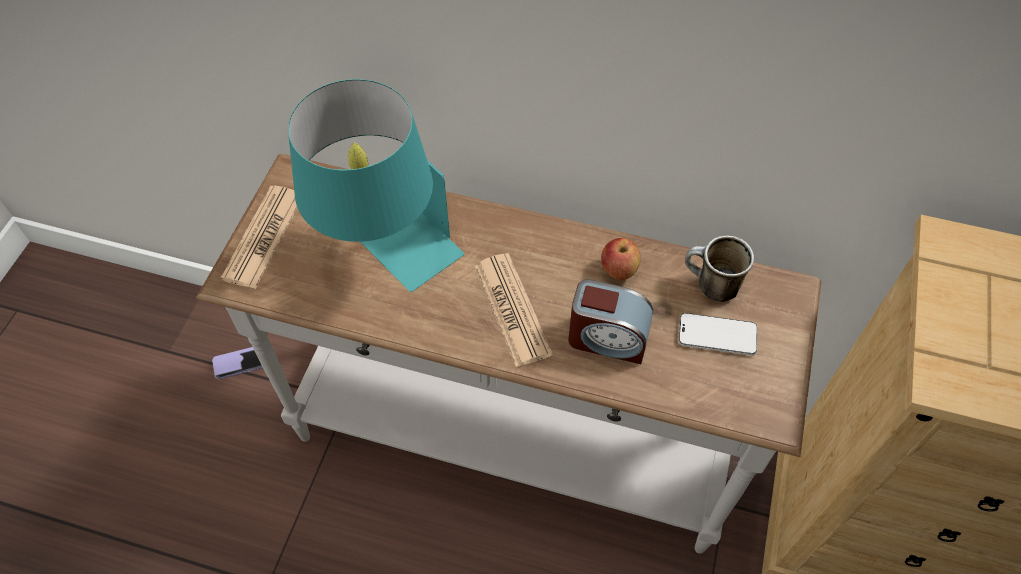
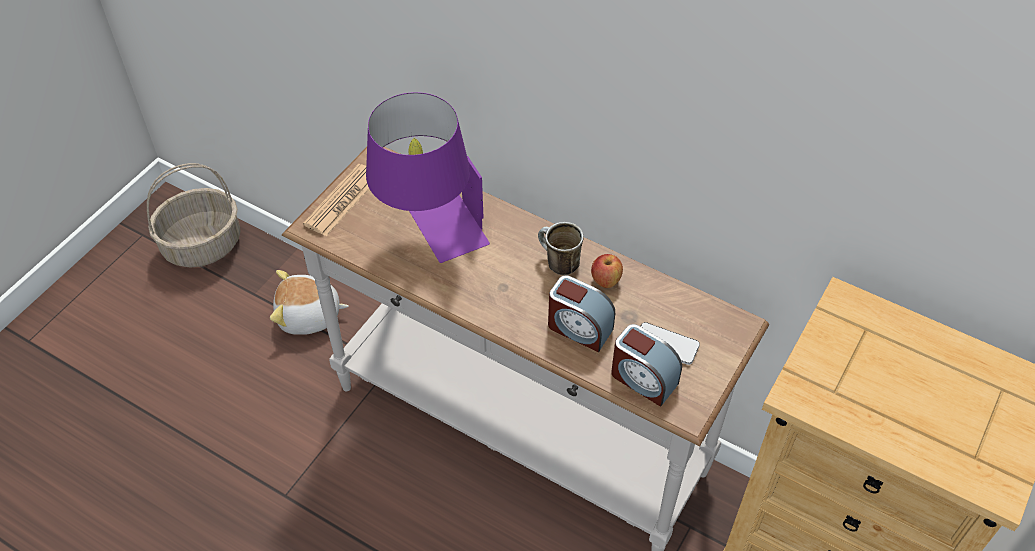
camera: 15 degrees right, 5 degrees down
phone [212,347,263,379] -> plush toy [270,270,349,335]
turquoise table lamp [288,79,464,292] -> purple table lamp [366,92,490,263]
newspaper [475,253,553,367] -> none
mug [685,235,754,302] -> mug moved to [538,222,583,275]
none -> basket [147,163,241,268]
none -> alarm clock [611,324,682,407]

